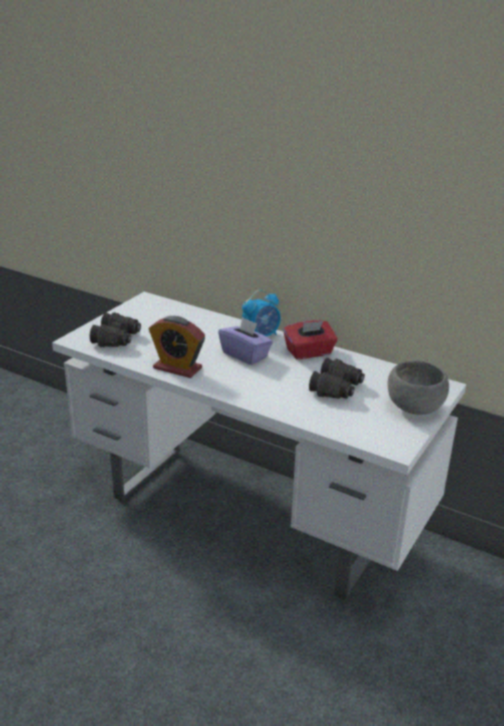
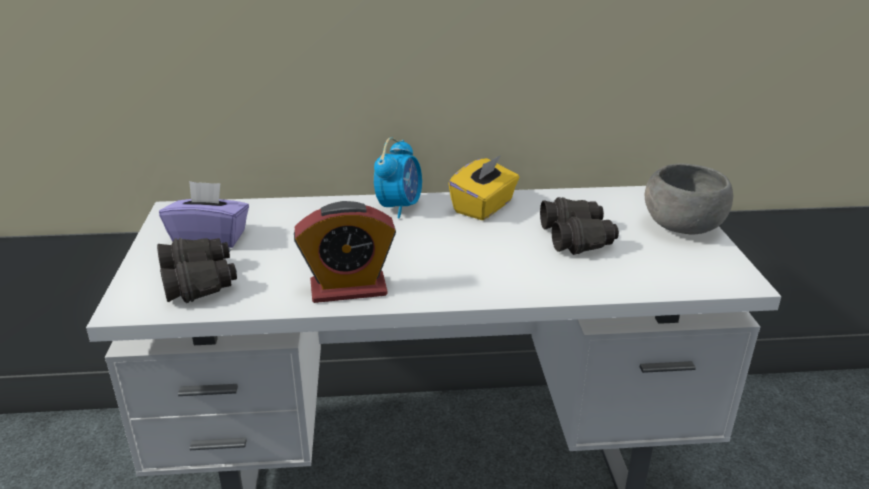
camera: 35 degrees left, 0 degrees up
purple tissue box [218,317,273,365] -> purple tissue box moved to [159,181,249,248]
red tissue box [283,320,338,360] -> yellow tissue box [448,155,519,220]

